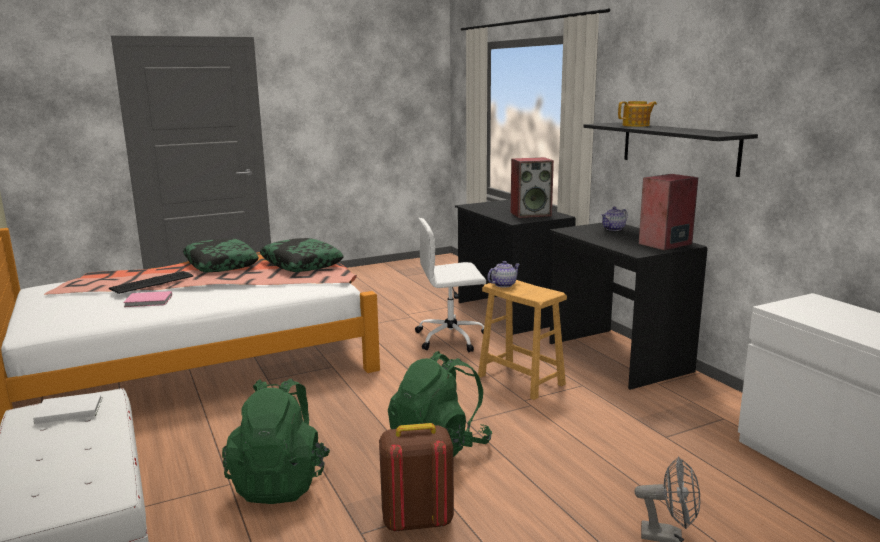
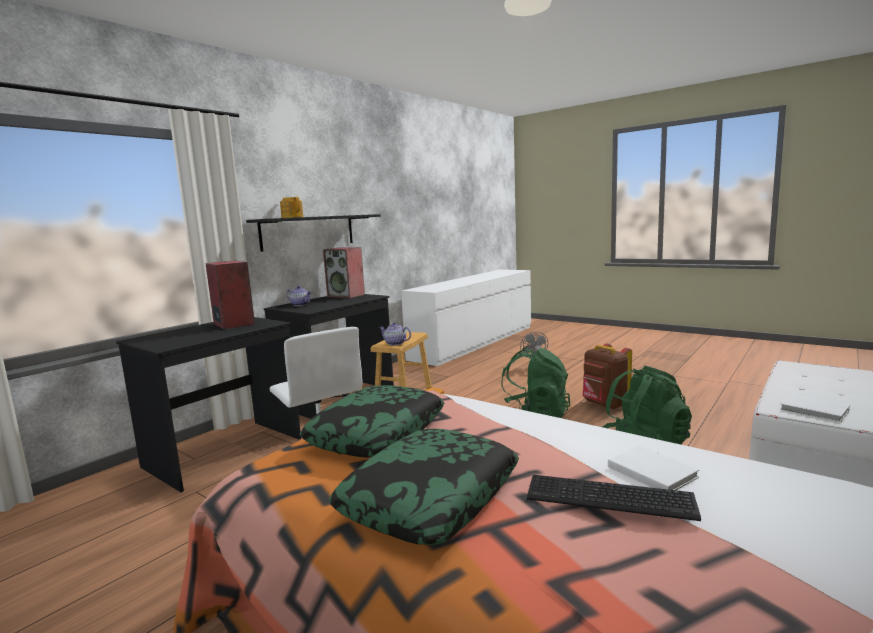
camera: 115 degrees left, 5 degrees down
pink book [123,291,172,307] -> white book [608,446,699,490]

